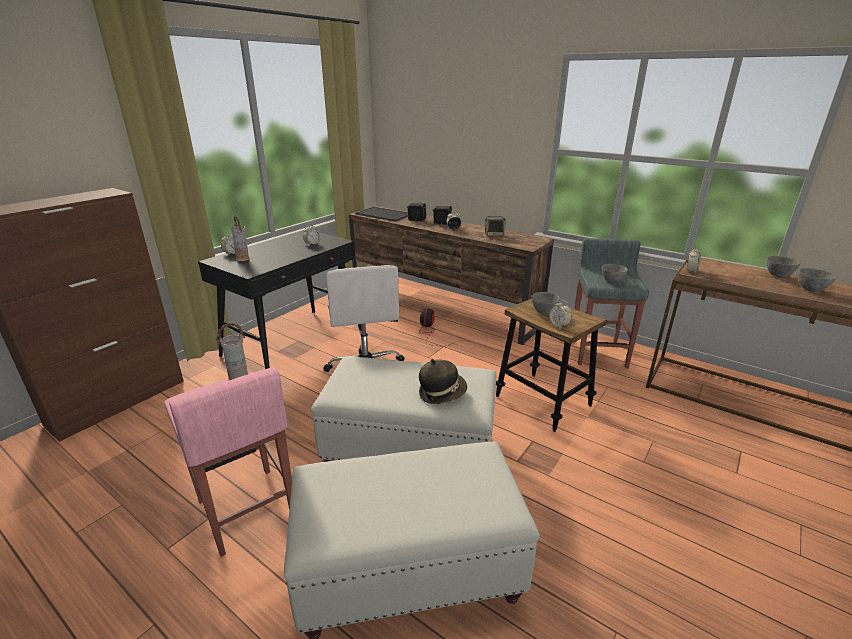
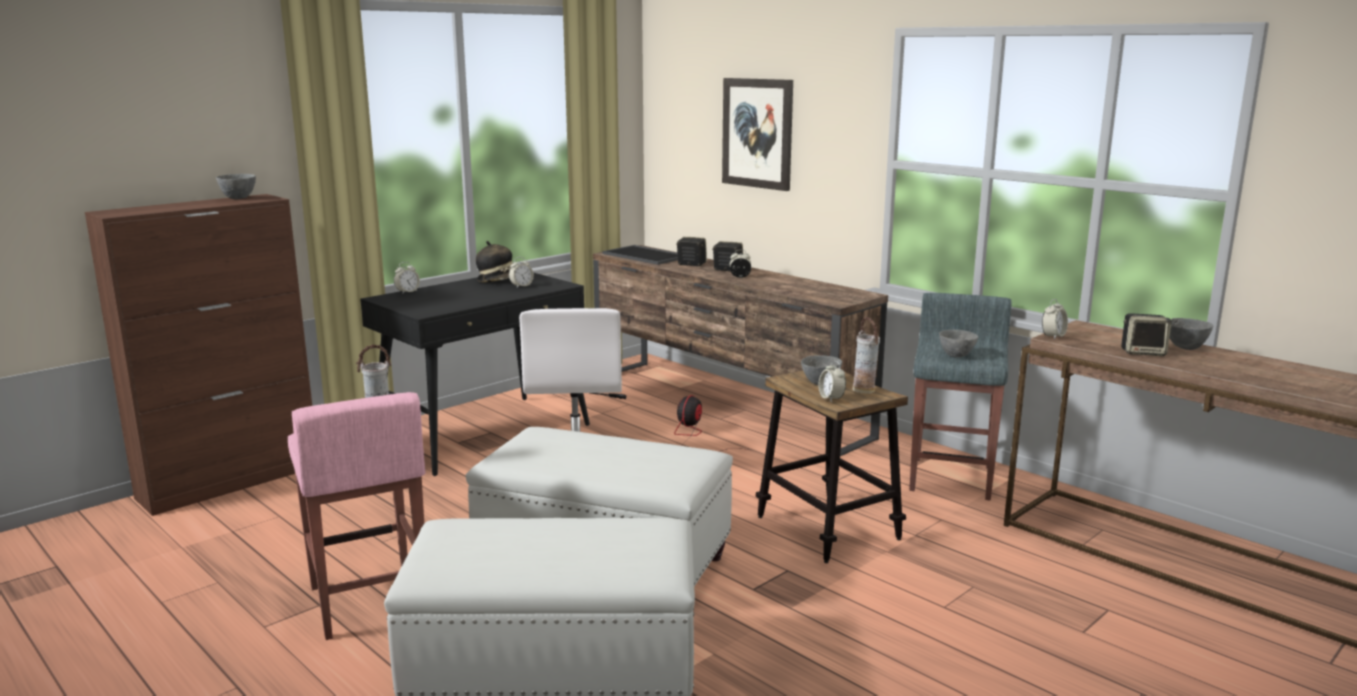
camera: 10 degrees right, 10 degrees down
vase [231,215,249,261] -> vase moved to [853,317,880,394]
hat [419,359,467,404] -> hat moved to [476,241,513,283]
speaker [485,216,506,236] -> speaker moved to [1121,313,1172,356]
grey bowl [798,268,837,292] -> grey bowl moved to [216,174,256,199]
none -> picture [722,78,793,191]

